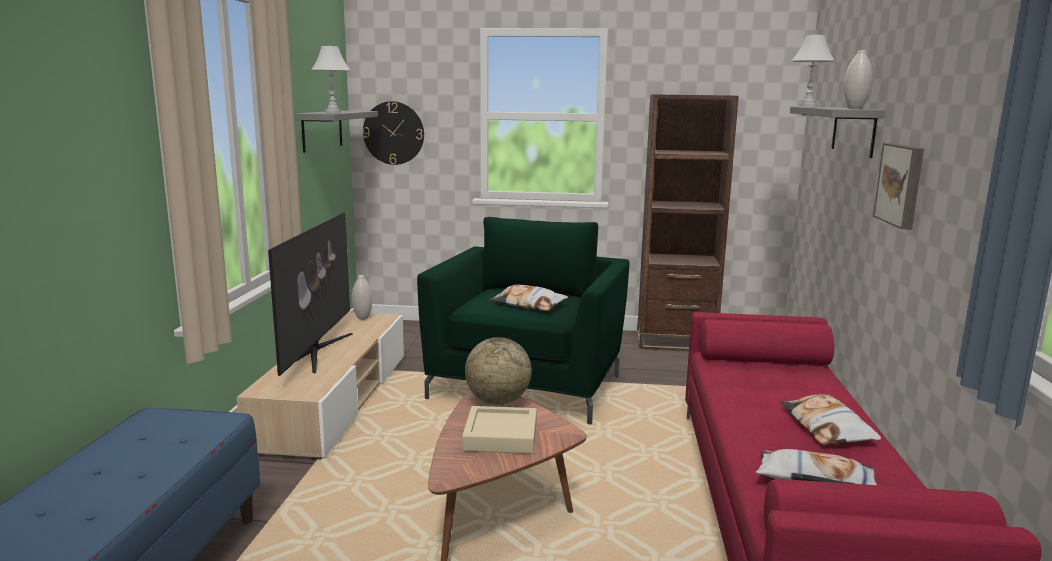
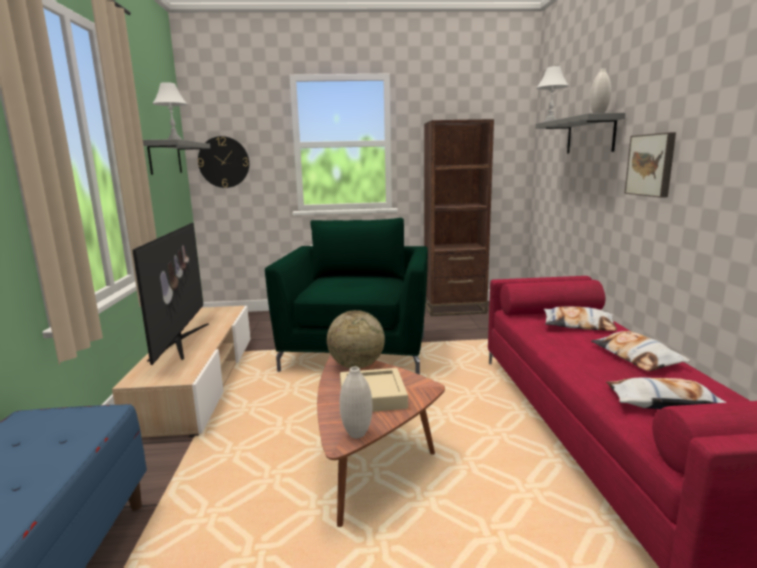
camera: 10 degrees left, 0 degrees up
white vase [352,275,372,319] -> white vase moved to [340,367,372,438]
pillow [490,285,568,311] -> pillow moved to [544,306,617,331]

